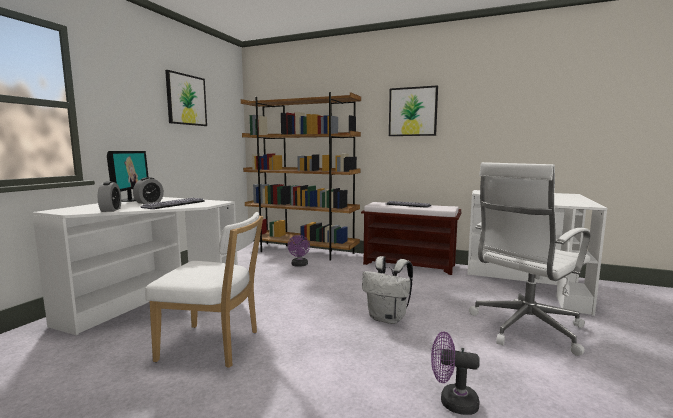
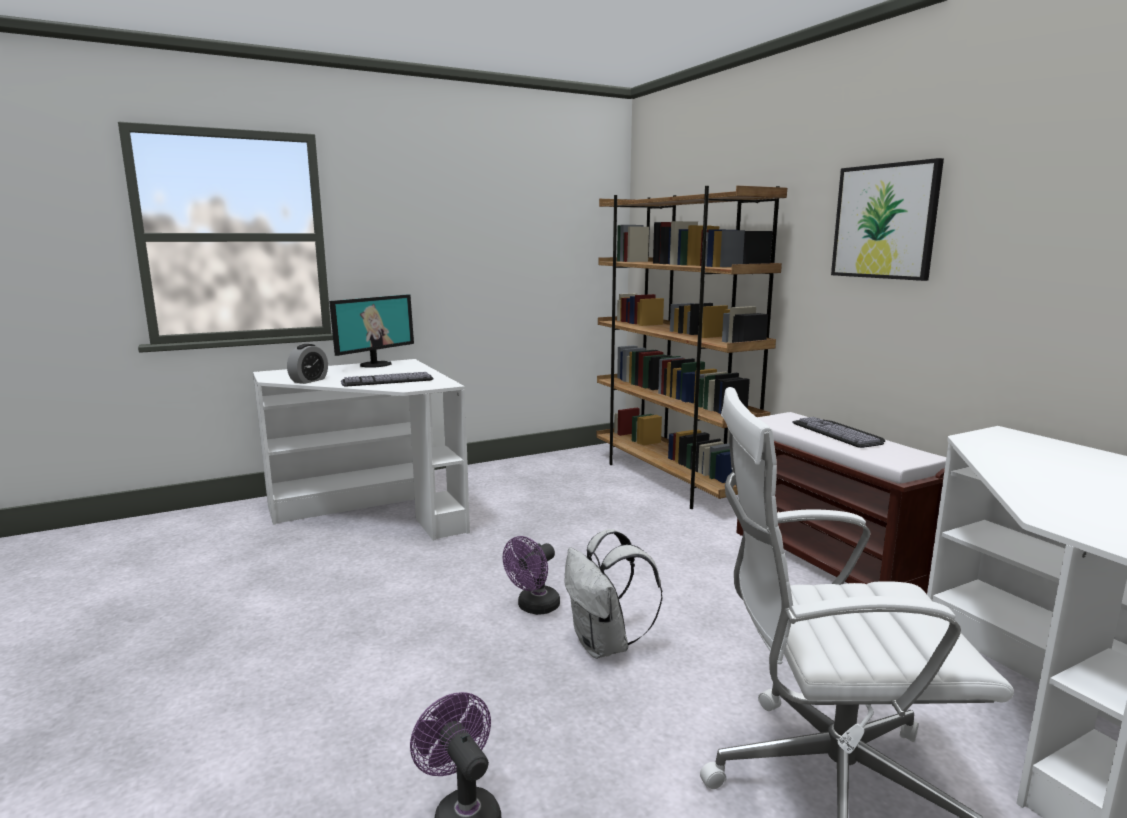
camera: 40 degrees right, 5 degrees up
alarm clock [133,177,164,204] -> none
white chair [145,212,263,368] -> none
picture [165,70,207,126] -> none
purple fan [288,235,310,267] -> purple fan moved to [503,536,560,615]

